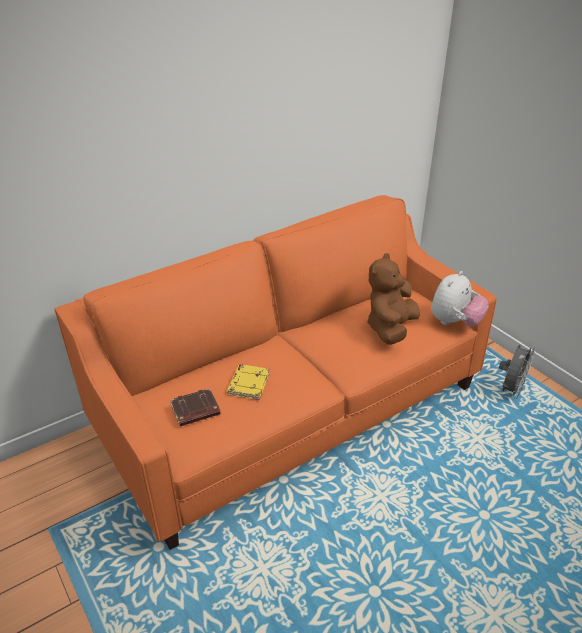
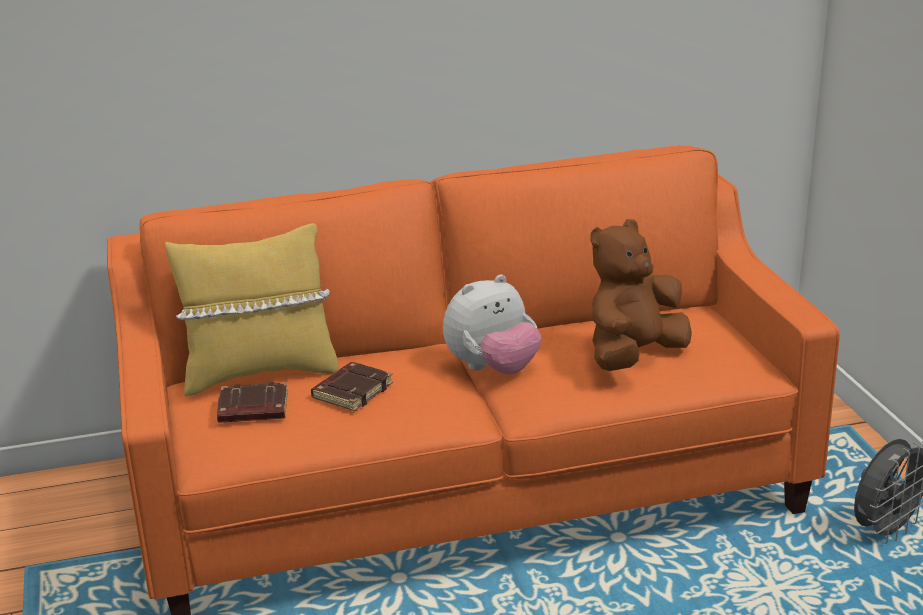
camera: 20 degrees right, 10 degrees down
yellow book [227,365,270,400] -> brown book [311,362,393,411]
plush toy [431,271,489,327] -> plush toy moved to [443,274,541,375]
none -> yellow pillow [165,223,339,397]

